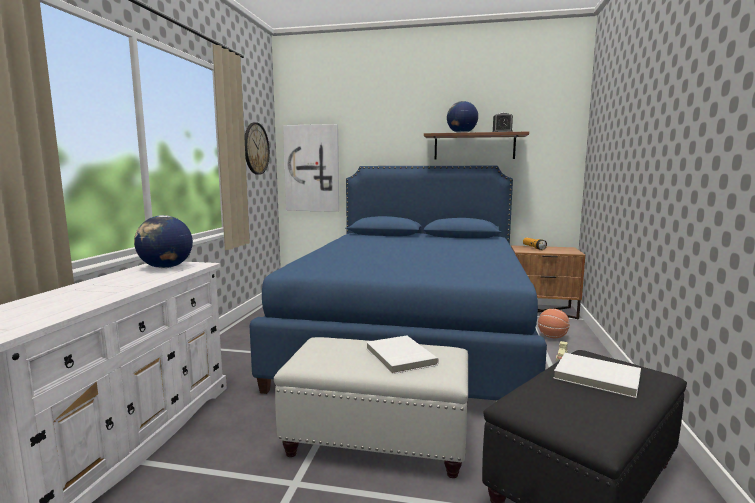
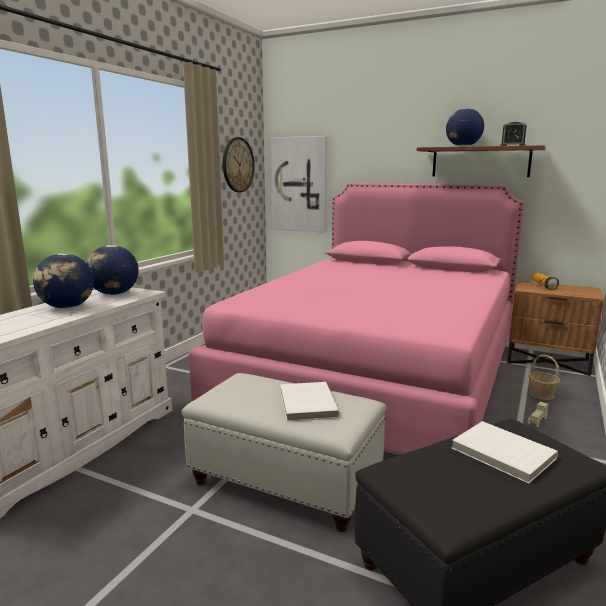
camera: 15 degrees right, 5 degrees up
blue bed [250,166,547,401] -> pink bed [189,183,524,455]
basketball [538,309,570,338] -> basket [528,355,560,400]
none -> globe [33,253,94,308]

